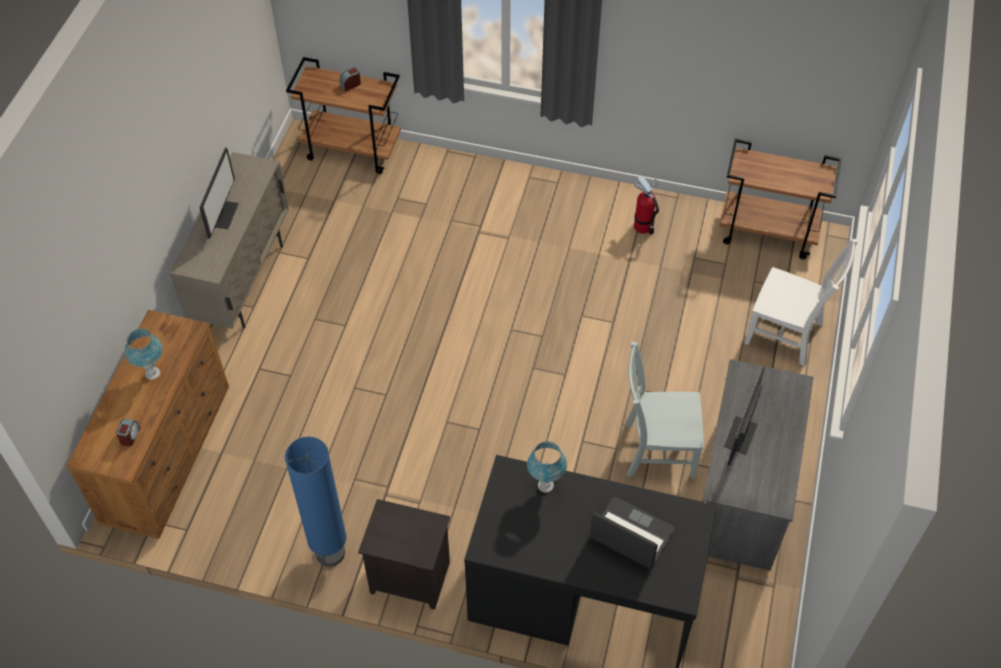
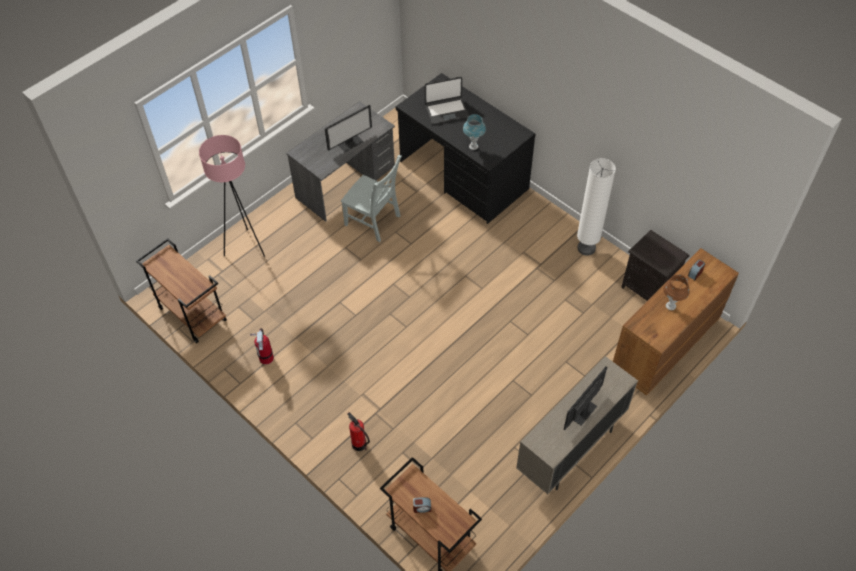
camera: 150 degrees left, 0 degrees up
blue table lamp [125,329,163,380] -> brown table lamp [663,275,690,310]
blue floor lamp [285,437,347,567] -> white floor lamp [577,158,616,256]
black nightstand [358,499,450,610] -> black nightstand moved to [621,230,690,301]
laptop [590,497,675,568] -> laptop turned 75 degrees counterclockwise [425,77,469,124]
white chair [744,239,858,367] -> pink floor lamp [199,135,265,257]
none -> fire extinguisher [347,412,370,451]

